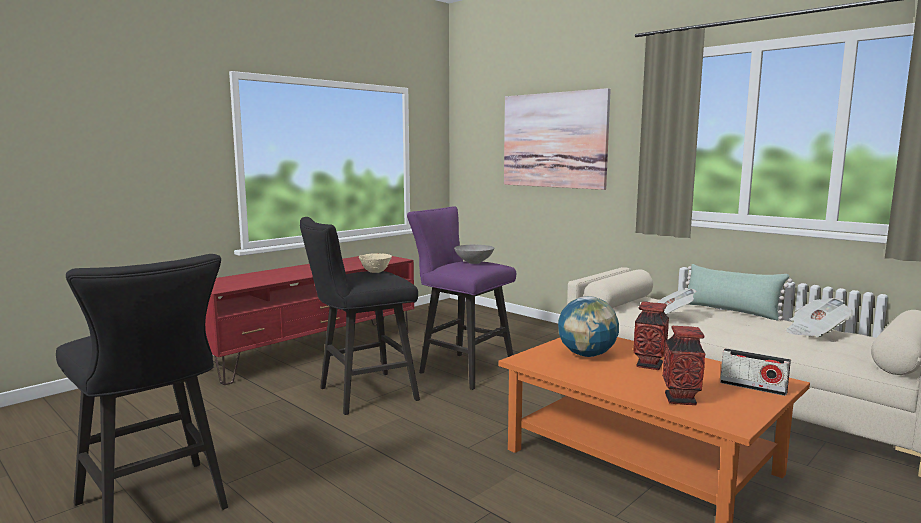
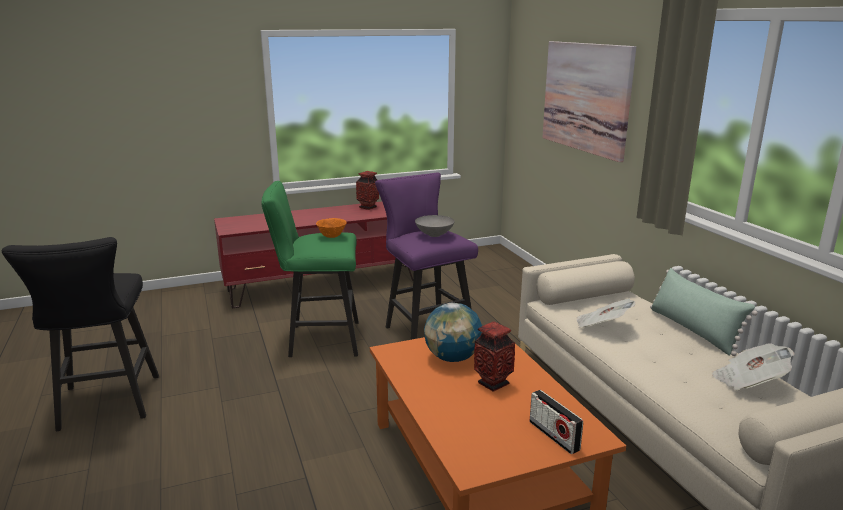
camera: 25 degrees right, 10 degrees up
black stool [300,217,420,415] -> green stool [261,181,359,357]
beige bowl [359,253,392,273] -> orange bowl [316,218,347,238]
vase [662,326,705,405] -> vase moved to [356,171,379,210]

